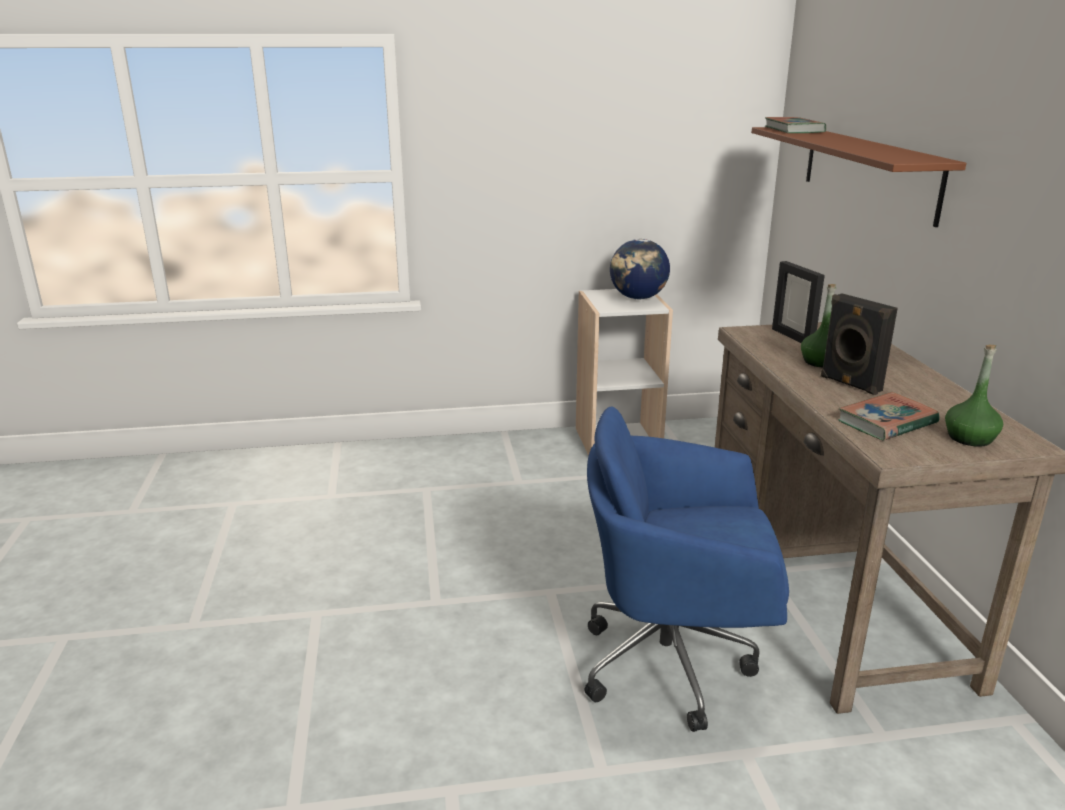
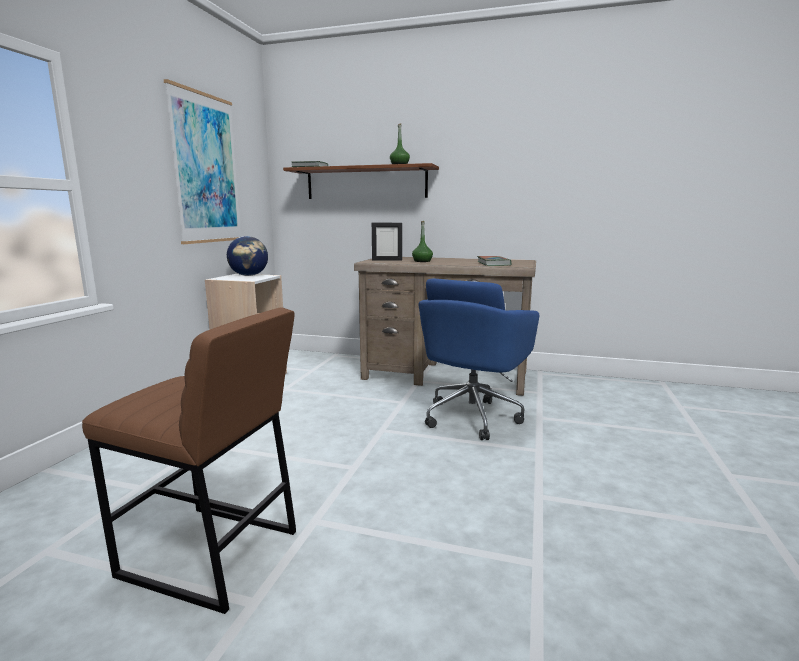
camera: 65 degrees left, 10 degrees down
black speaker [821,293,898,395] -> none
green bottle [945,345,1003,447] -> green bottle moved to [390,124,410,164]
none -> brown chair [82,307,296,614]
none -> picture [164,79,241,244]

